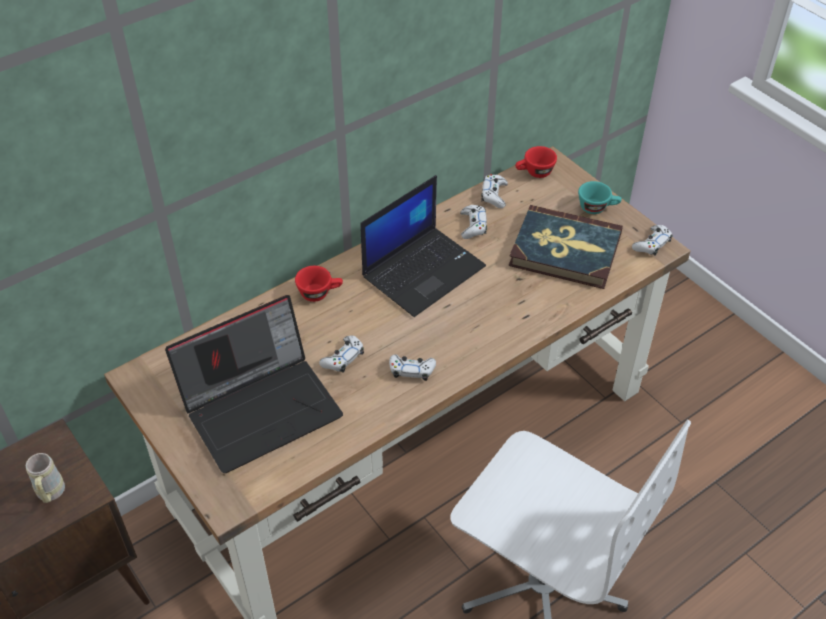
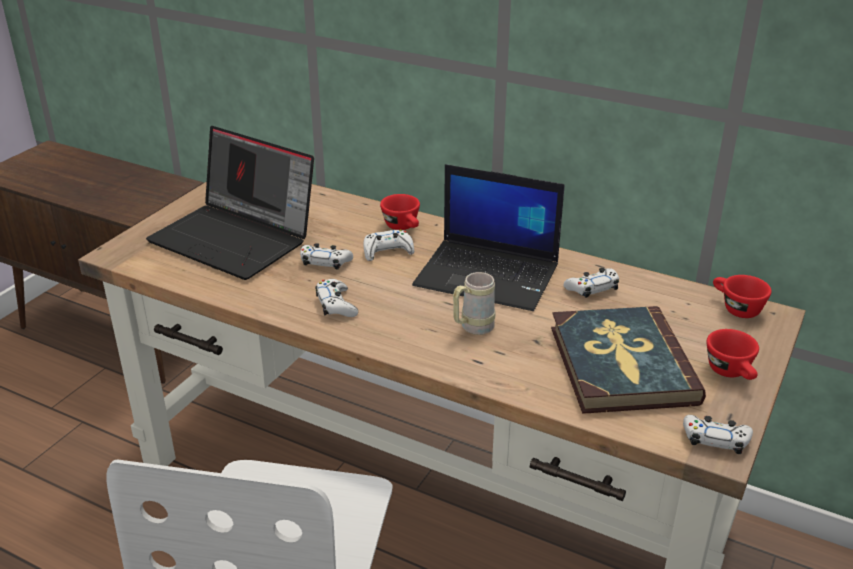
camera: 65 degrees right, 15 degrees down
beige mug [26,453,65,503] -> beige mug moved to [453,272,495,335]
white game controller [481,174,508,208] -> white game controller moved to [363,229,414,261]
turquoise cup [578,181,622,214] -> red cup [707,329,759,380]

